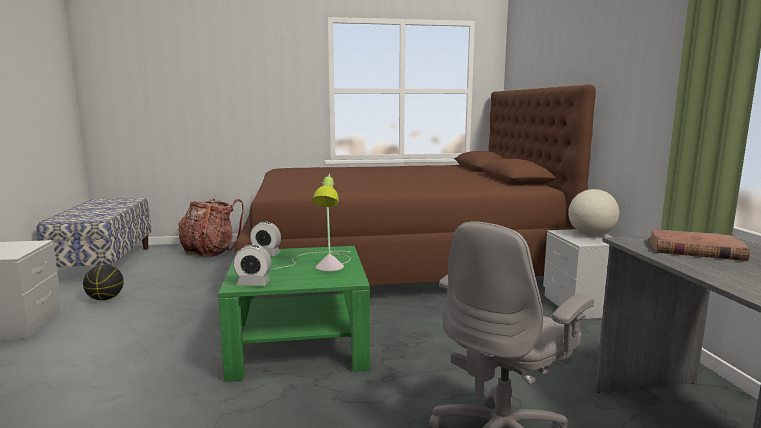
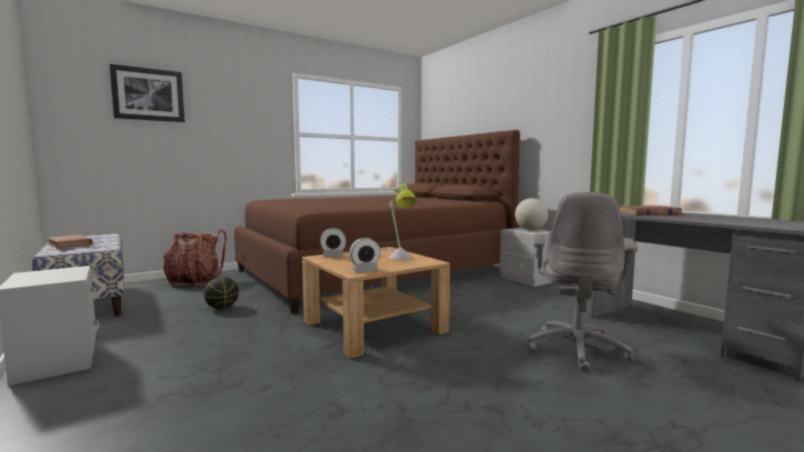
camera: 25 degrees left, 5 degrees down
basketball [83,265,124,300] -> basketball moved to [204,277,239,309]
green coffee table [218,246,370,382] -> brown coffee table [302,247,450,359]
none -> brown book [48,235,93,248]
none -> picture [109,64,185,122]

